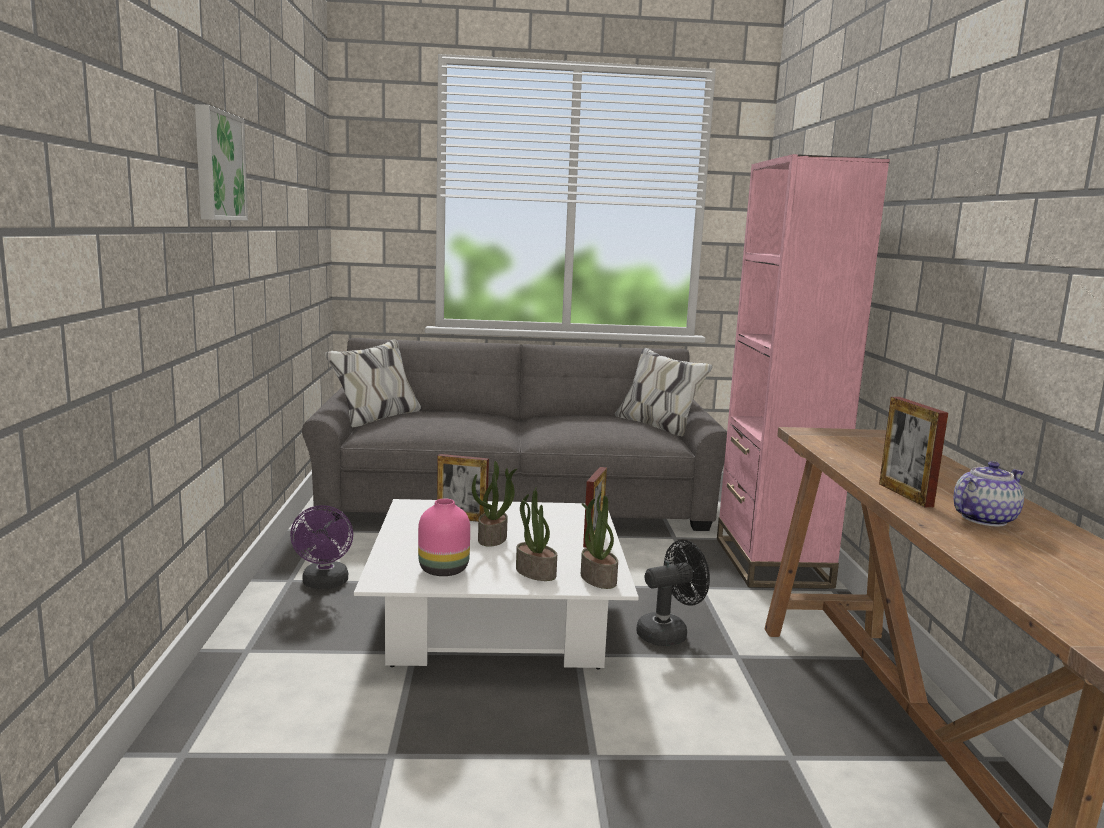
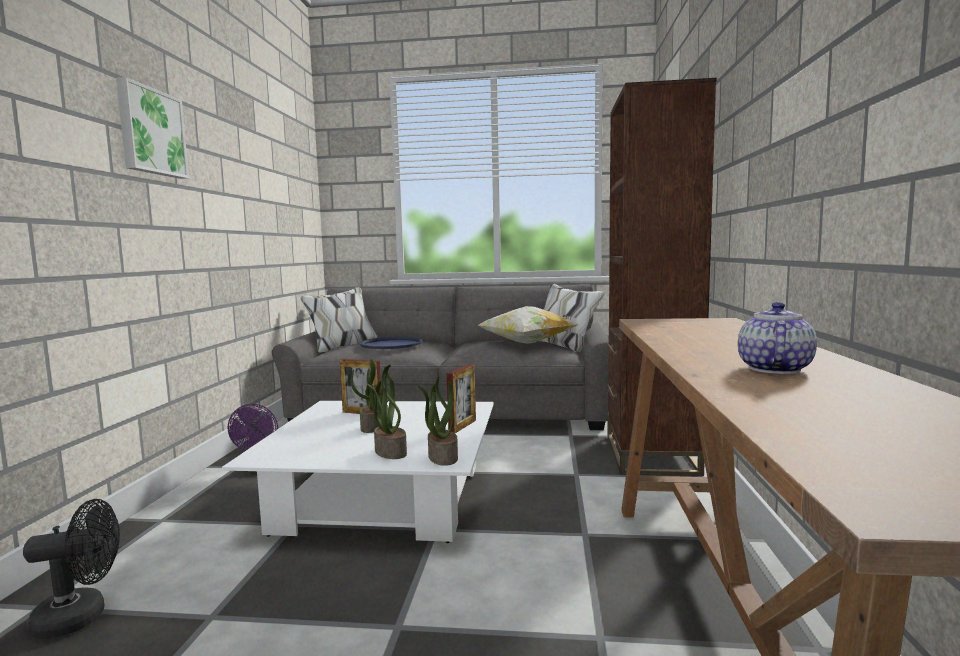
camera: 10 degrees right, 5 degrees down
pink vase [418,499,470,576] -> none
black fan [636,540,710,646] -> black fan moved to [23,499,120,639]
pink bookcase [717,154,890,589] -> brown bookcase [607,78,717,476]
picture frame [879,397,948,507] -> none
teapot [953,461,1024,527] -> teapot turned 45 degrees counterclockwise [738,302,817,374]
none -> blue tray [359,337,423,349]
none -> pillow [478,306,579,344]

